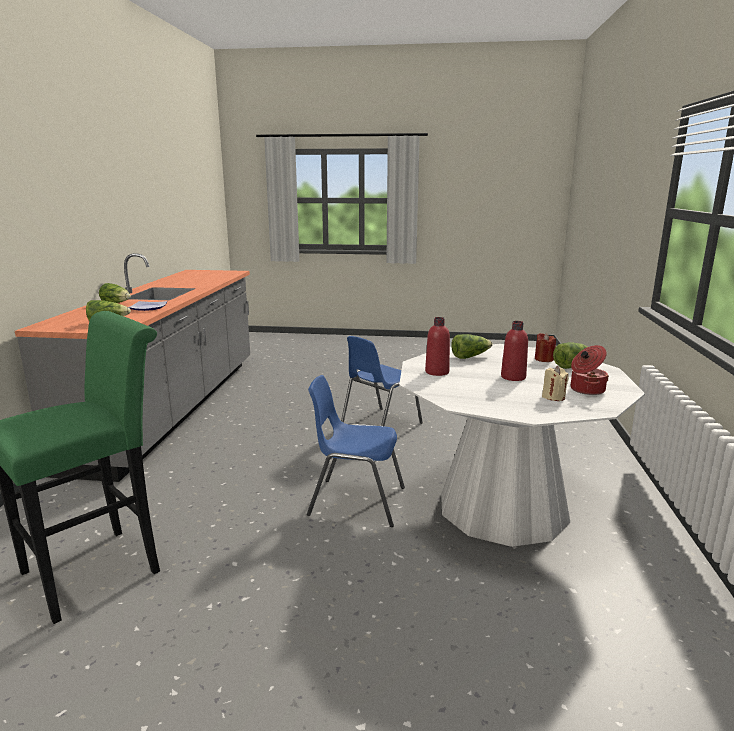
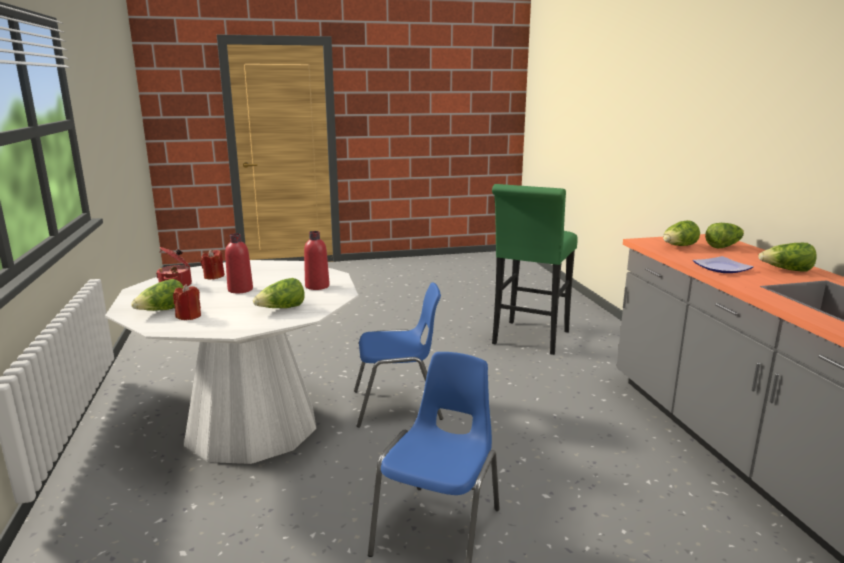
camera: 160 degrees right, 0 degrees up
beige candle [542,366,569,401] -> red candle [201,249,225,279]
none -> lettuce [705,223,744,248]

